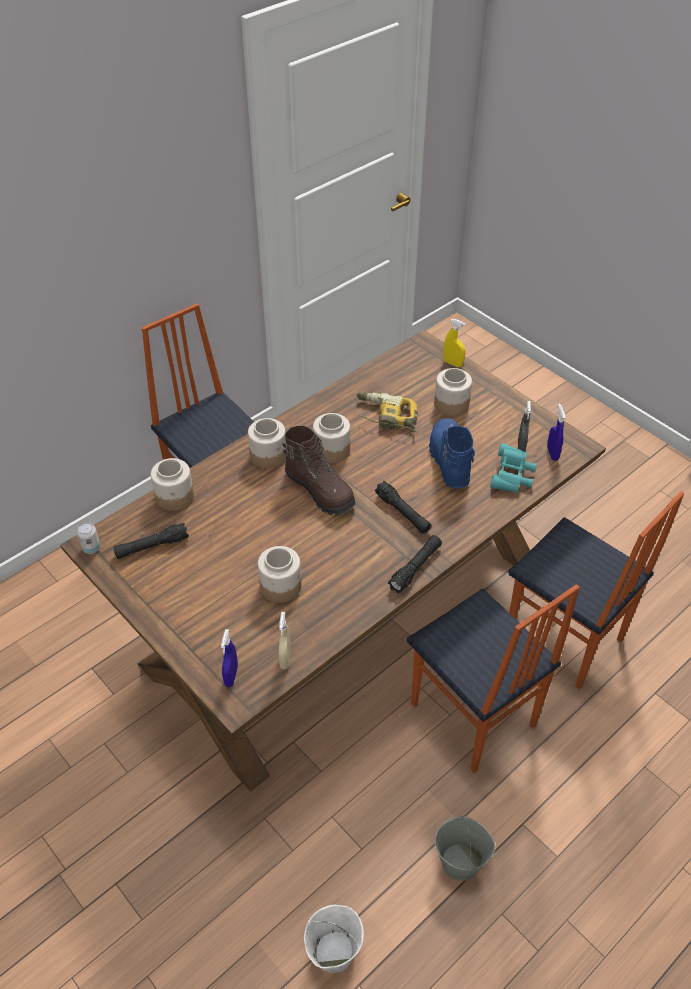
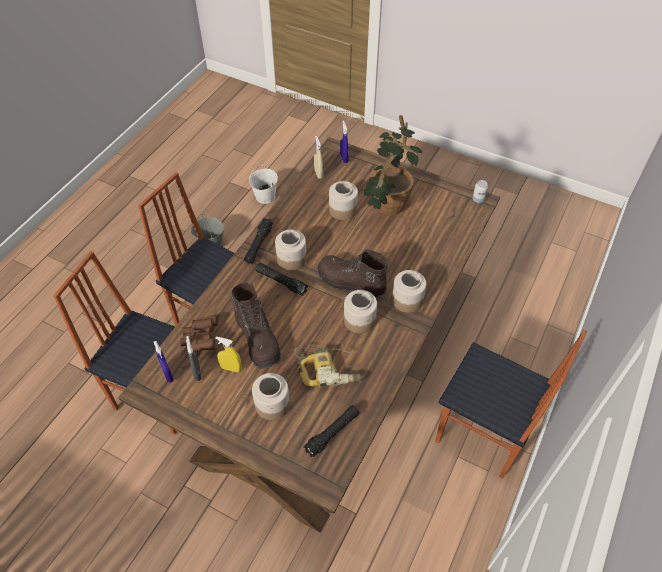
camera: 160 degrees right, 5 degrees up
black flashlight [114,523,189,559] -> black flashlight moved to [303,405,360,457]
jar [151,458,194,511] -> jar moved to [275,230,307,271]
blue boot [429,418,475,488] -> brown boot [230,283,281,368]
yellow spray bottle [443,319,466,367] -> yellow spray bottle moved to [215,337,242,373]
turquoise binoculars [490,443,537,493] -> brown binoculars [180,315,218,351]
none -> potted plant [364,115,422,215]

